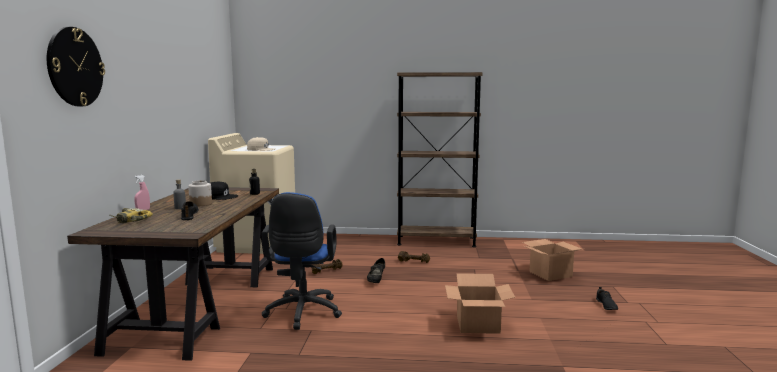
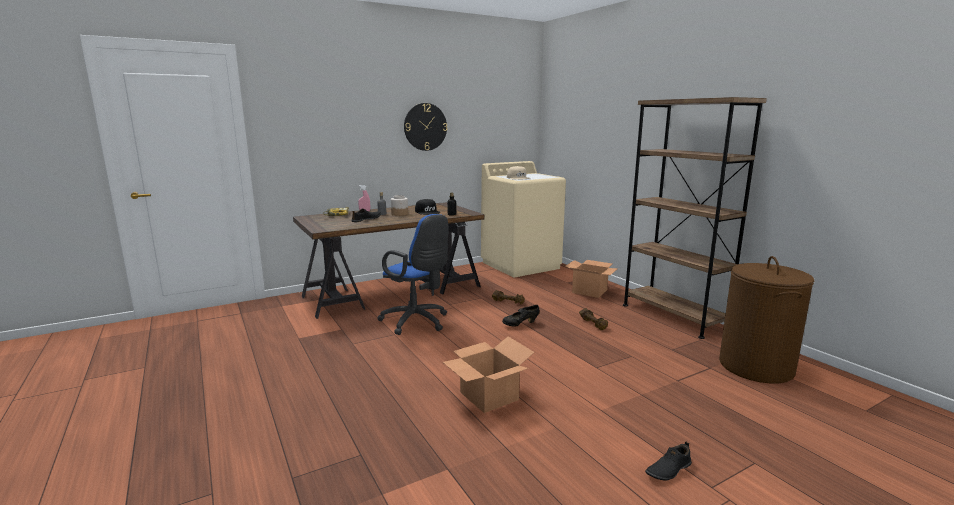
camera: 55 degrees right, 5 degrees up
wall clock [47,27,105,107] -> wall clock moved to [404,103,447,151]
blue office chair [262,192,342,330] -> blue office chair turned 105 degrees counterclockwise [377,214,449,335]
cardboard box [523,239,582,281] -> cardboard box moved to [565,260,618,298]
none -> brown laundry basket [719,256,814,384]

